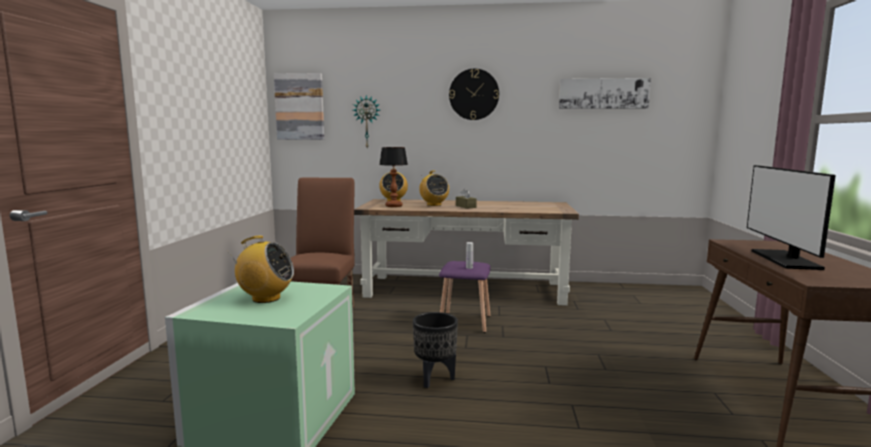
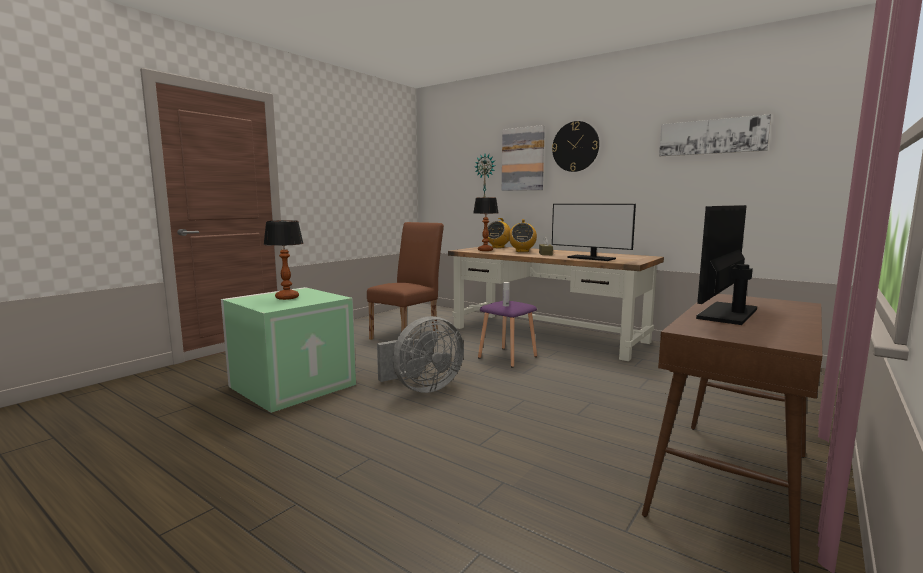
camera: 30 degrees right, 0 degrees up
radio [227,236,294,303] -> table lamp [263,220,304,300]
picture [274,73,324,140] -> picture moved to [502,125,545,191]
black planter [413,312,458,388] -> grey fan [377,316,464,393]
none -> monitor [552,204,636,261]

